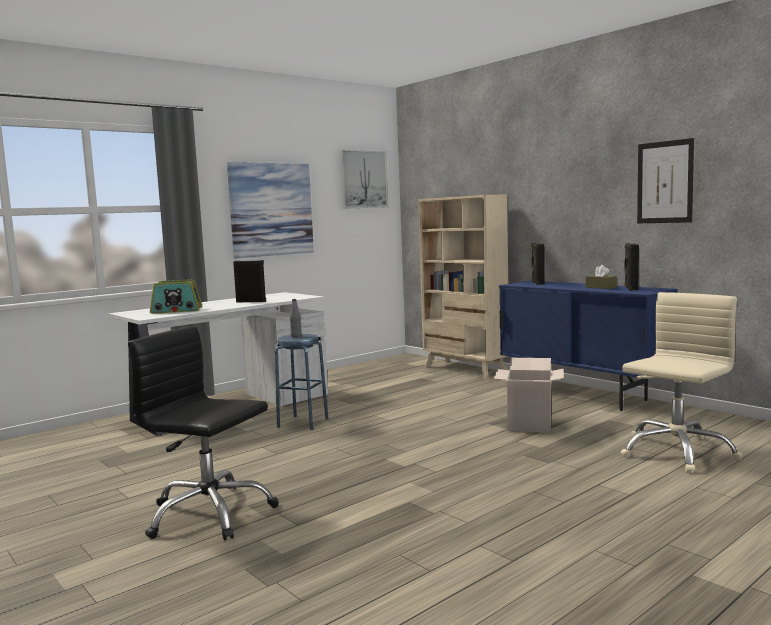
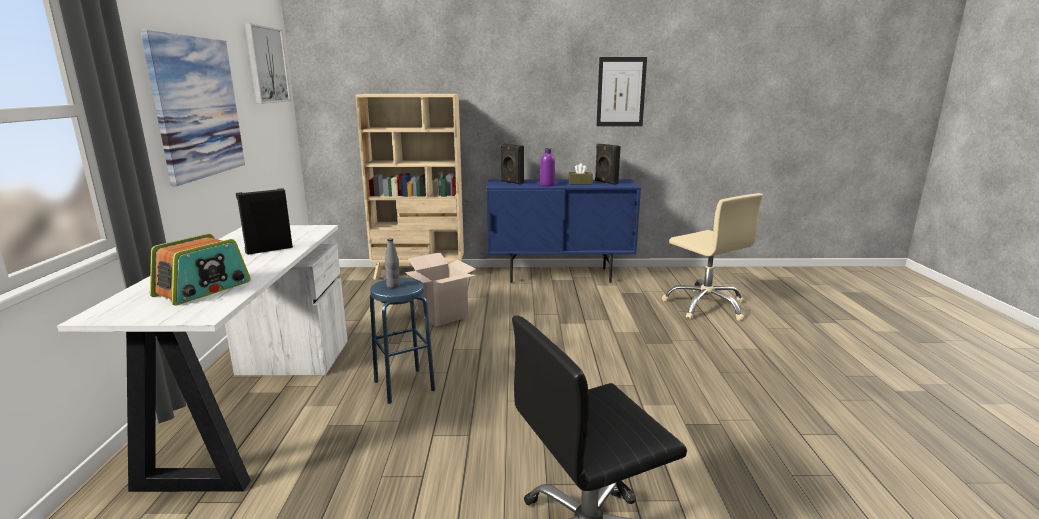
camera: 50 degrees left, 10 degrees up
cardboard box [494,358,564,433] -> cardboard box moved to [405,252,477,326]
beige office chair [621,292,742,473] -> beige office chair turned 150 degrees clockwise [662,193,763,321]
none -> purple bottle [540,148,555,186]

